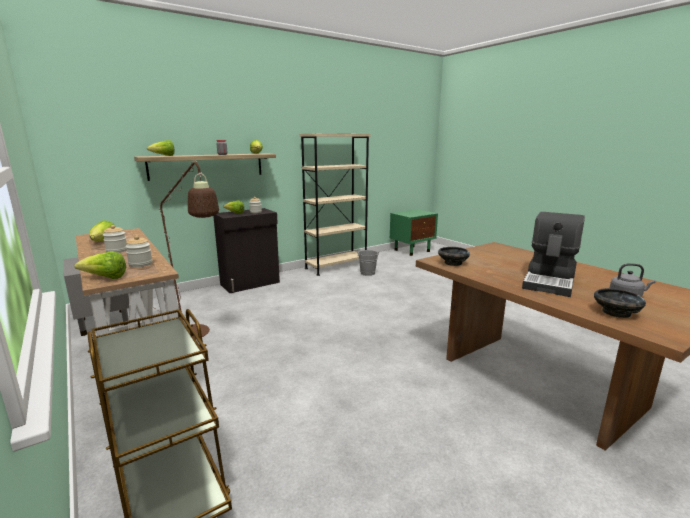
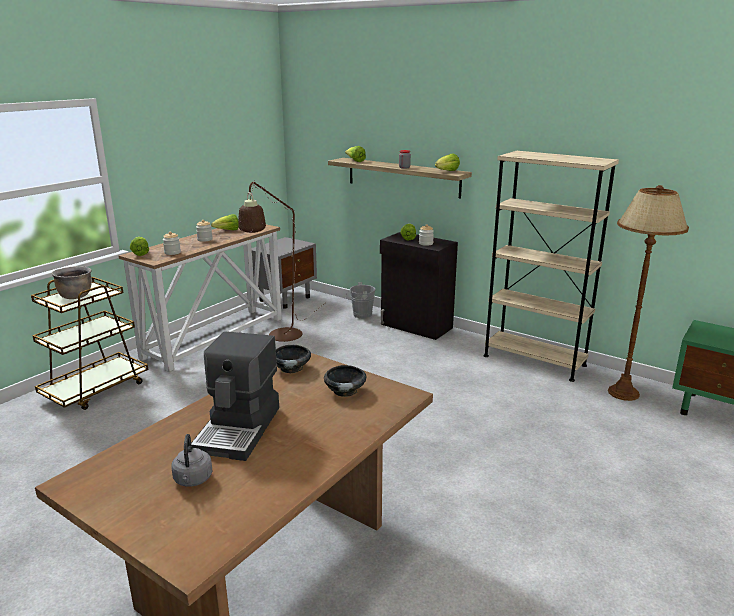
camera: 70 degrees right, 5 degrees up
grey bucket [357,250,379,276] -> grey bucket moved to [345,282,375,319]
coffee machine [522,212,585,297] -> coffee machine turned 90 degrees counterclockwise [191,331,279,461]
black bowl [594,288,646,318] -> black bowl moved to [324,365,366,397]
none -> brown cooking pot [52,266,92,299]
none -> brown floor lamp [608,185,689,401]

